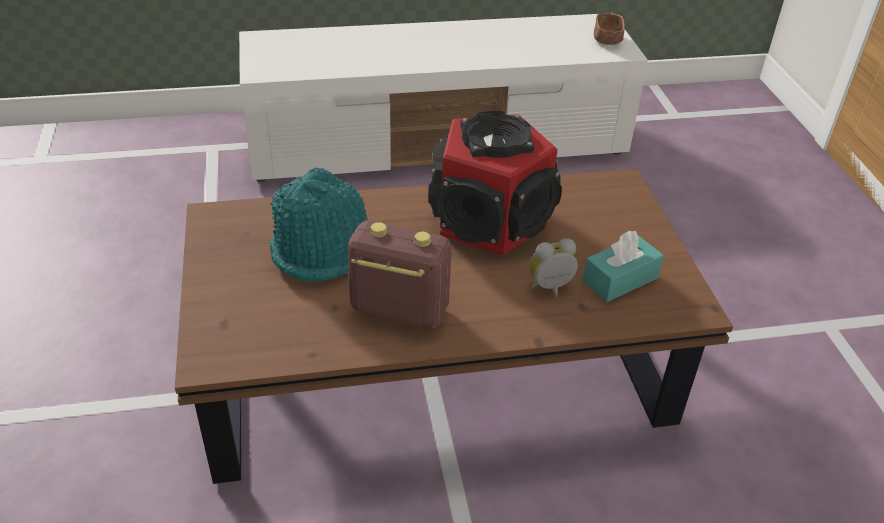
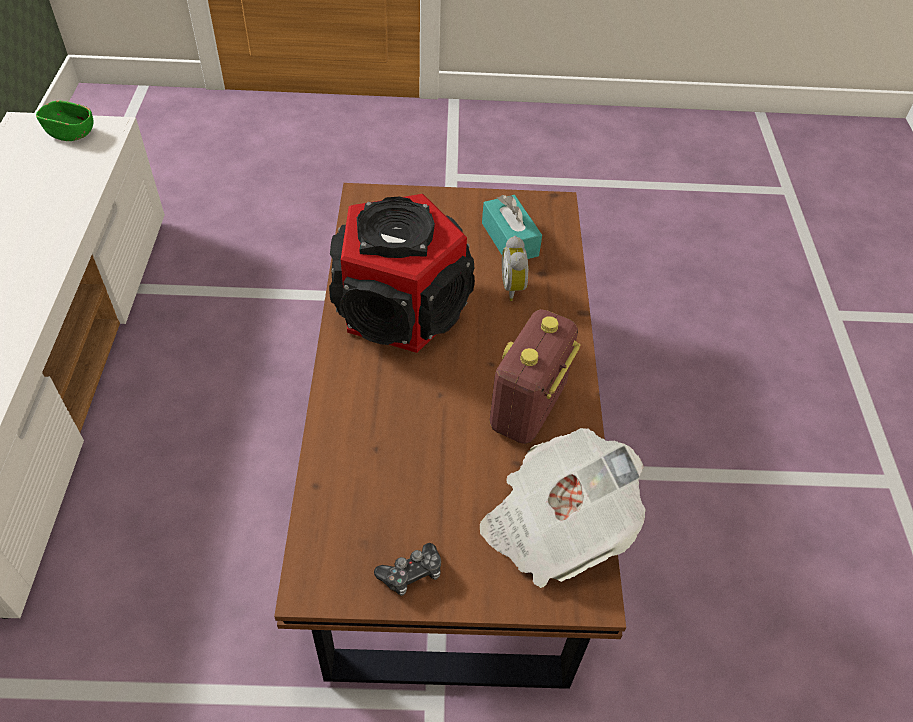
camera: 80 degrees left, 10 degrees up
turquoise hat [270,168,367,282] -> none
brown bowl [594,13,625,45] -> green bowl [36,101,93,141]
none -> game controller [374,543,441,596]
none -> newspaper [480,428,646,588]

